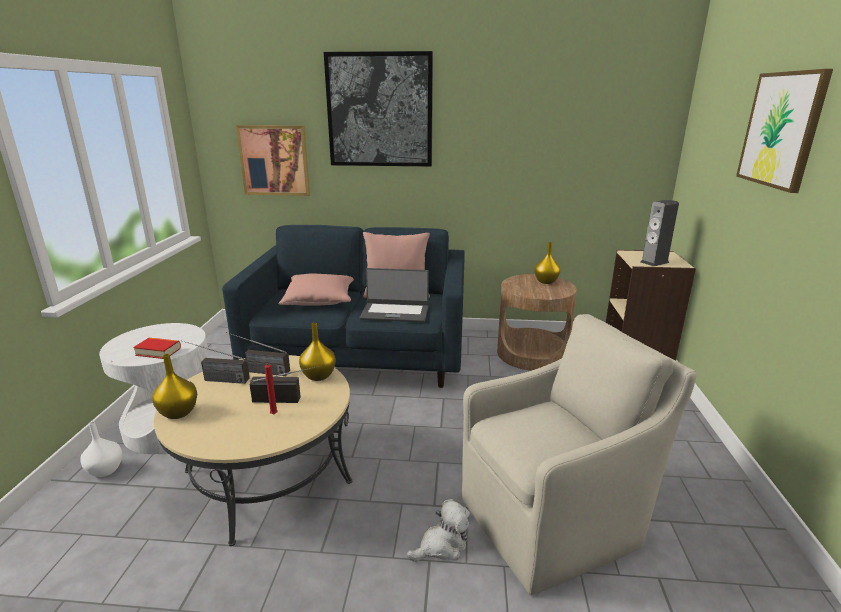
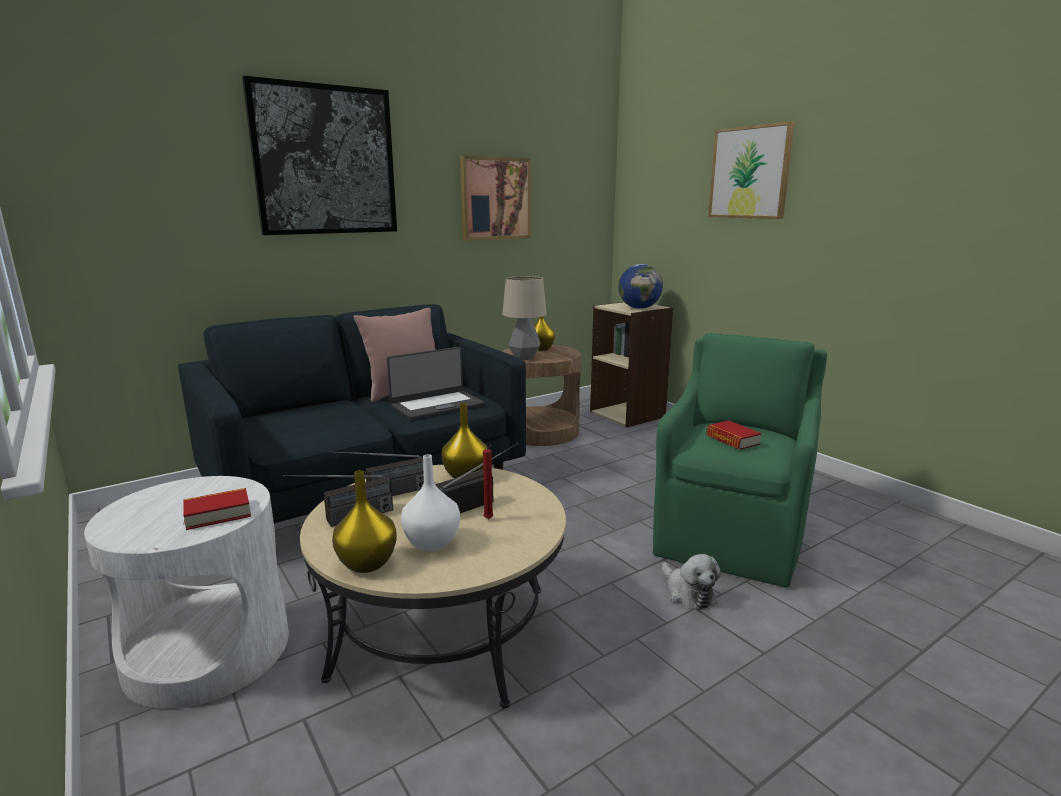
camera: 40 degrees left, 5 degrees down
white vase [81,421,122,477] -> white vase moved to [401,454,460,551]
picture [236,125,310,196] -> picture moved to [460,155,531,241]
pink pillow [278,274,354,306] -> none
plush toy [407,499,470,562] -> plush toy turned 135 degrees clockwise [662,554,721,610]
beige armchair [462,314,697,595] -> green armchair [653,333,827,588]
speaker [640,200,679,266] -> globe [618,264,663,309]
none -> table lamp [502,276,547,360]
none -> book [706,420,762,450]

